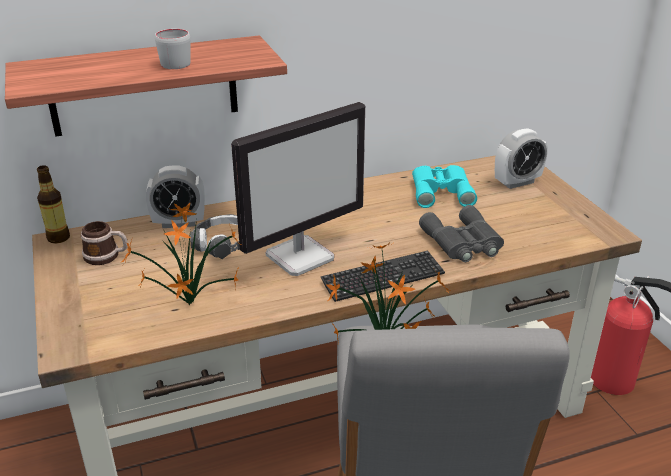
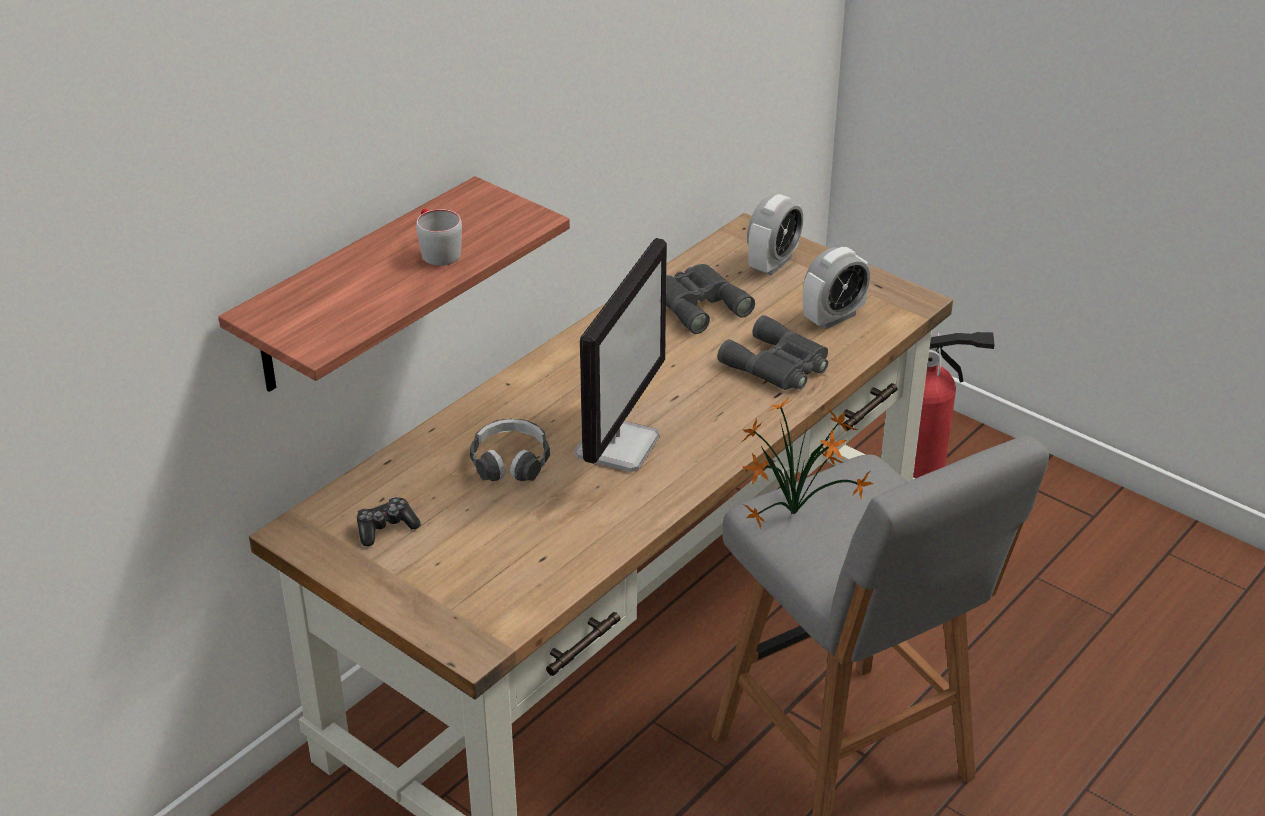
camera: 30 degrees left, 5 degrees up
bottle [37,165,70,244] -> none
mug [81,221,128,265] -> game controller [357,497,421,546]
potted plant [122,203,241,305] -> none
alarm clock [146,165,205,228] -> alarm clock moved to [803,247,870,329]
keyboard [320,251,445,302] -> none
turquoise binoculars [412,165,477,208] -> grey binoculars [666,264,755,334]

